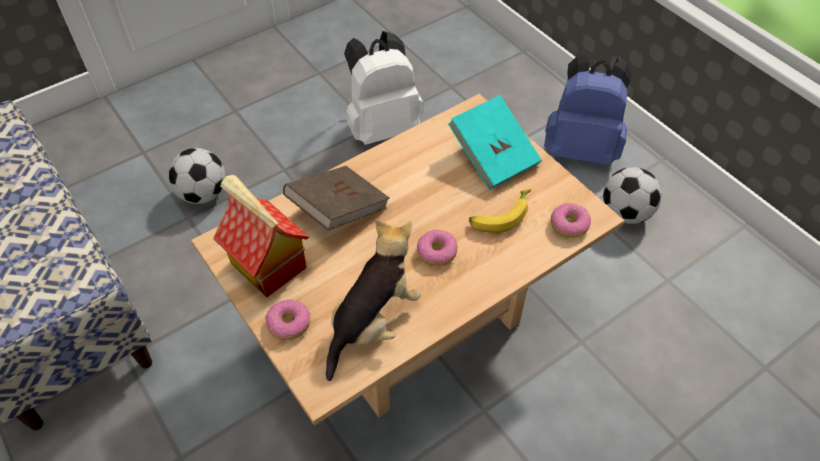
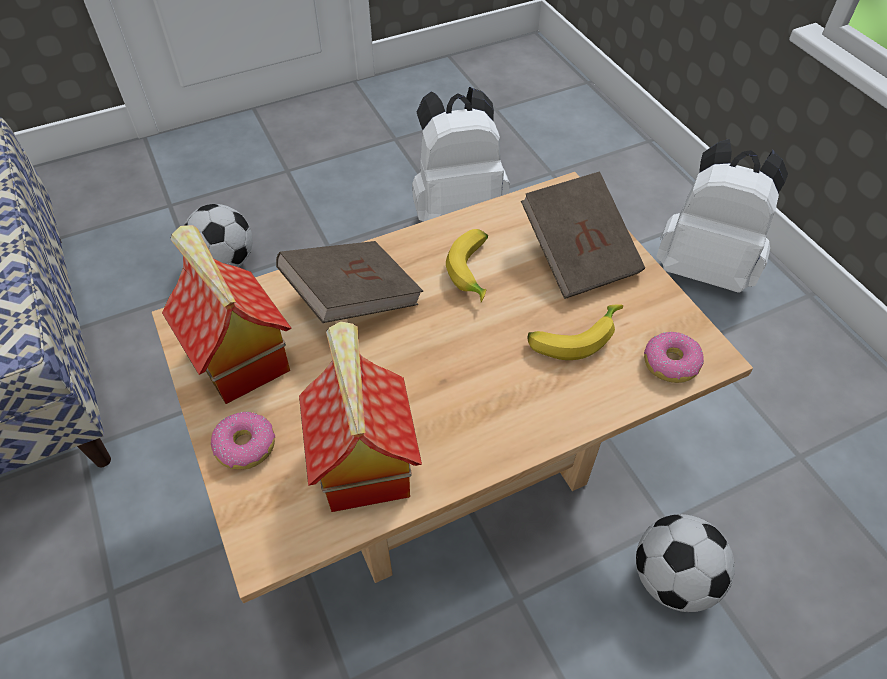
camera: 10 degrees right, 0 degrees up
plush toy [326,220,421,381] -> toy house [299,321,422,512]
donut [417,230,458,266] -> none
turquoise book [448,95,542,190] -> brown book [521,171,645,299]
blue backpack [544,52,632,165] -> white backpack [657,139,788,293]
football [603,167,662,224] -> football moved to [636,514,735,612]
none -> banana [446,229,488,302]

